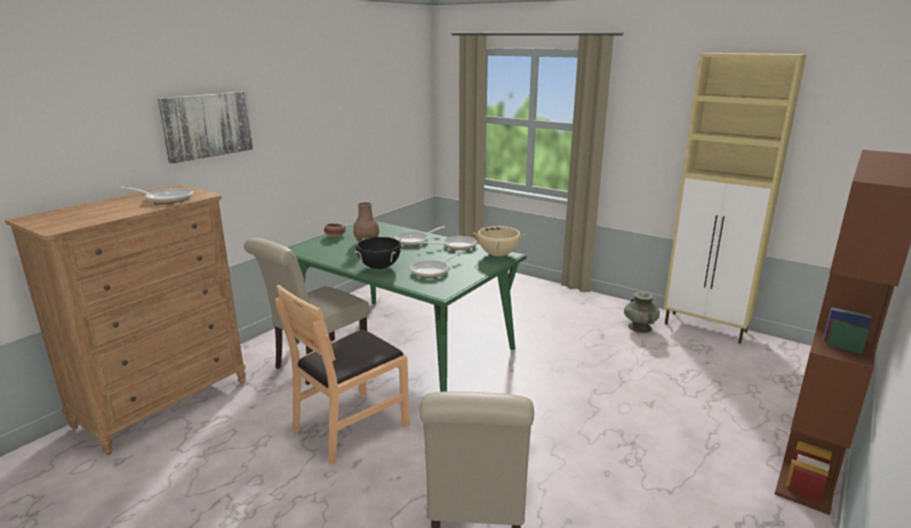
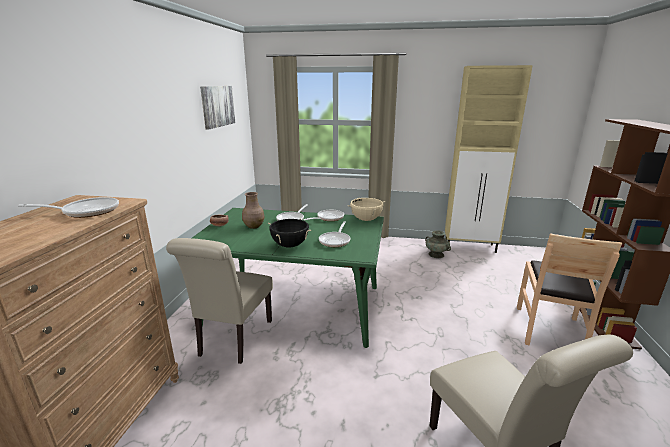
camera: 25 degrees left, 0 degrees up
picture [158,91,253,164] -> picture moved to [200,86,235,129]
brown chair [275,285,410,465] -> brown chair moved to [517,233,622,346]

